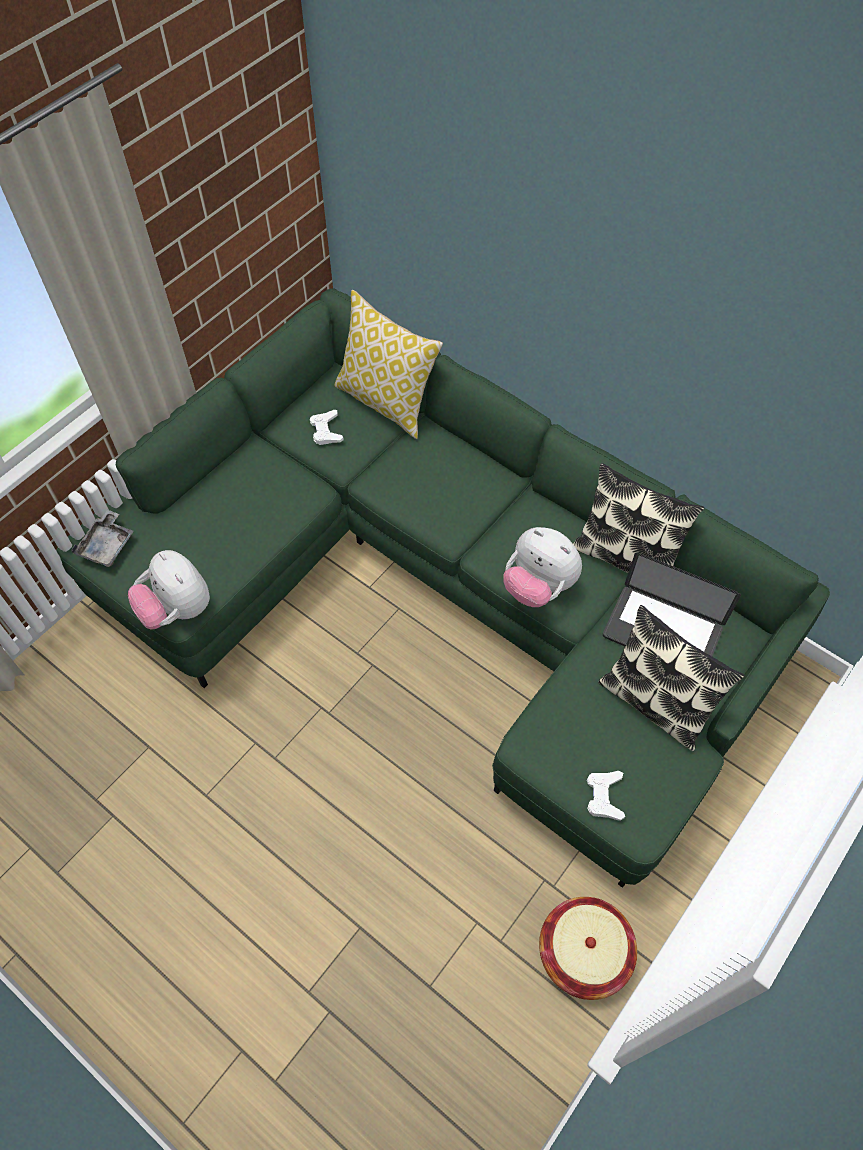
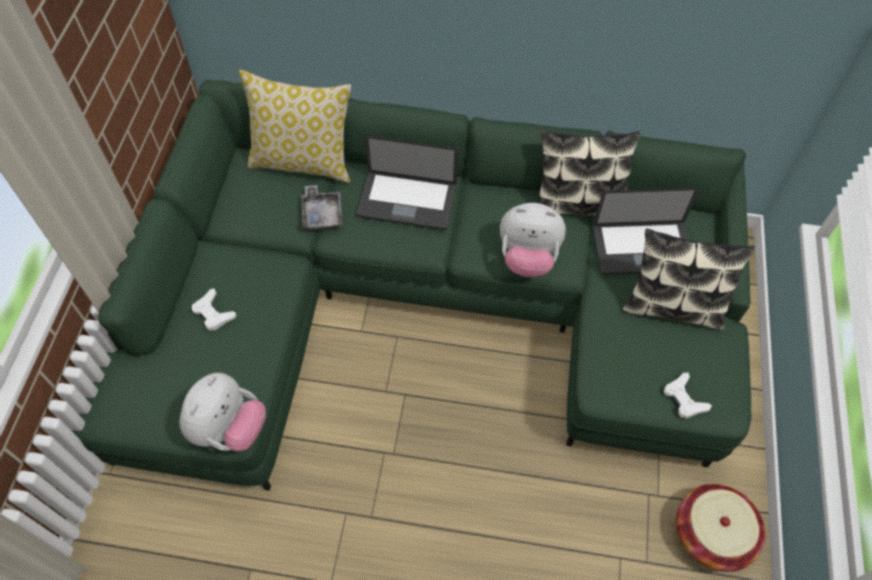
camera: 30 degrees left, 0 degrees up
grey tray [71,510,134,567] -> grey tray moved to [302,185,343,230]
plush toy [128,550,210,629] -> plush toy turned 90 degrees counterclockwise [179,373,266,451]
white game controller [310,410,344,445] -> white game controller moved to [192,288,236,331]
none -> laptop [357,136,458,230]

